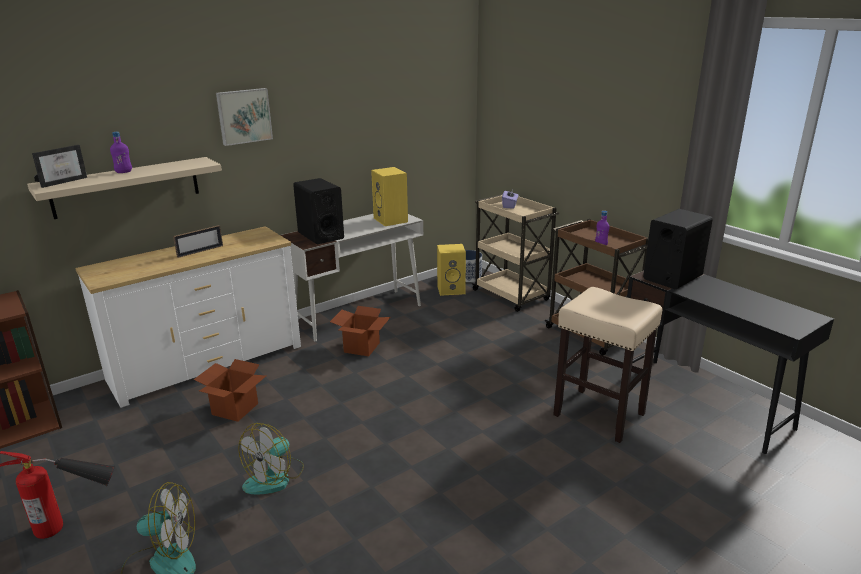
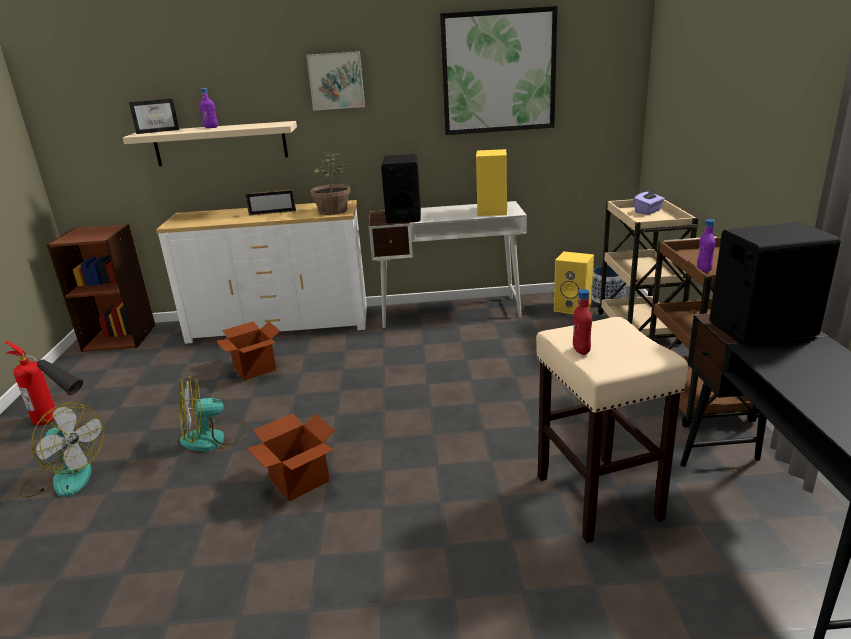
camera: 35 degrees right, 0 degrees up
cardboard box [330,306,391,356] -> cardboard box moved to [247,413,335,501]
none -> potted plant [310,152,351,215]
none -> picture [440,6,558,135]
none -> red bottle [573,289,592,355]

